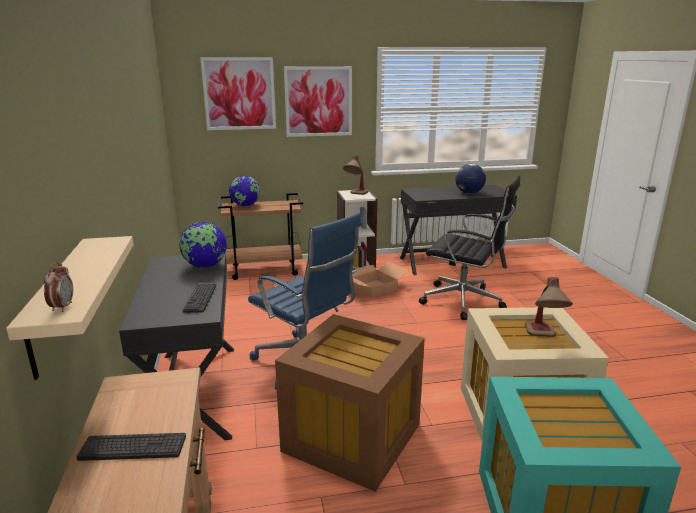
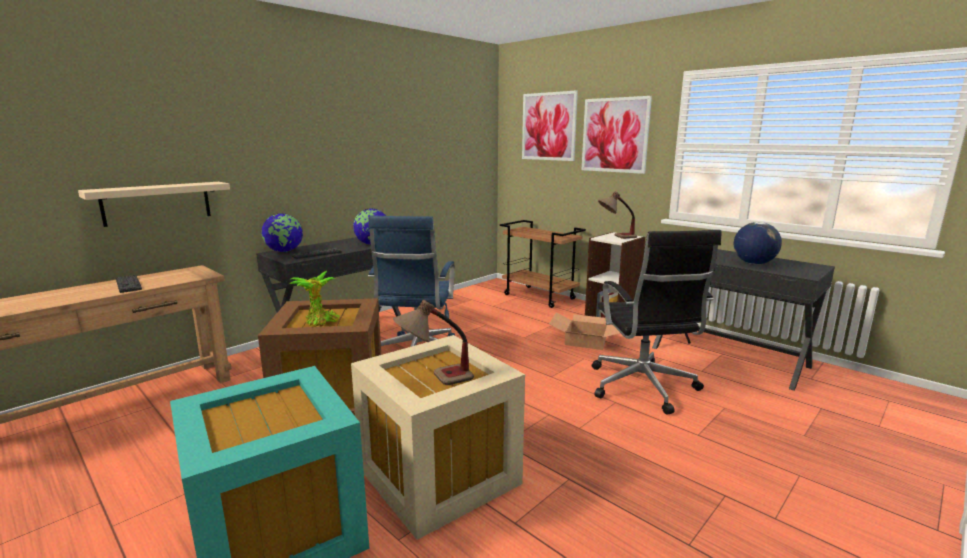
camera: 55 degrees right, 5 degrees down
alarm clock [44,262,73,312] -> none
globe [229,176,260,206] -> globe moved to [262,213,303,252]
none -> potted plant [290,271,340,327]

